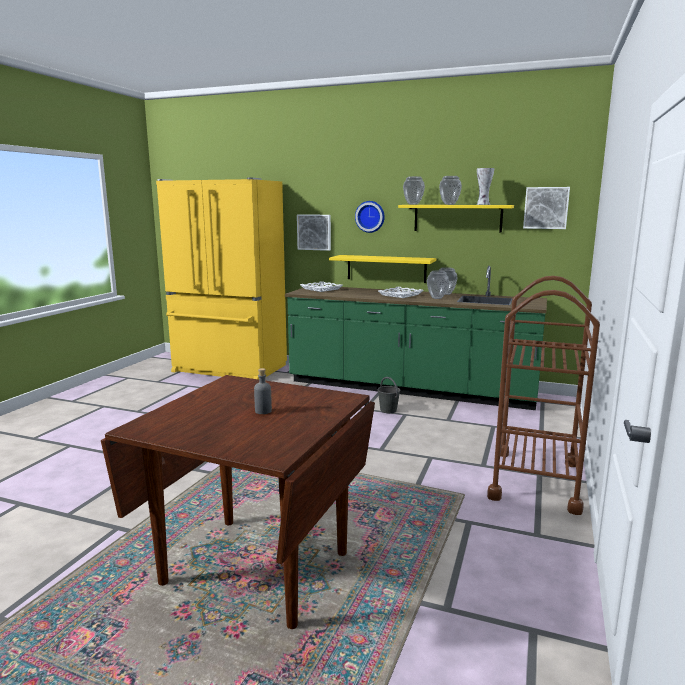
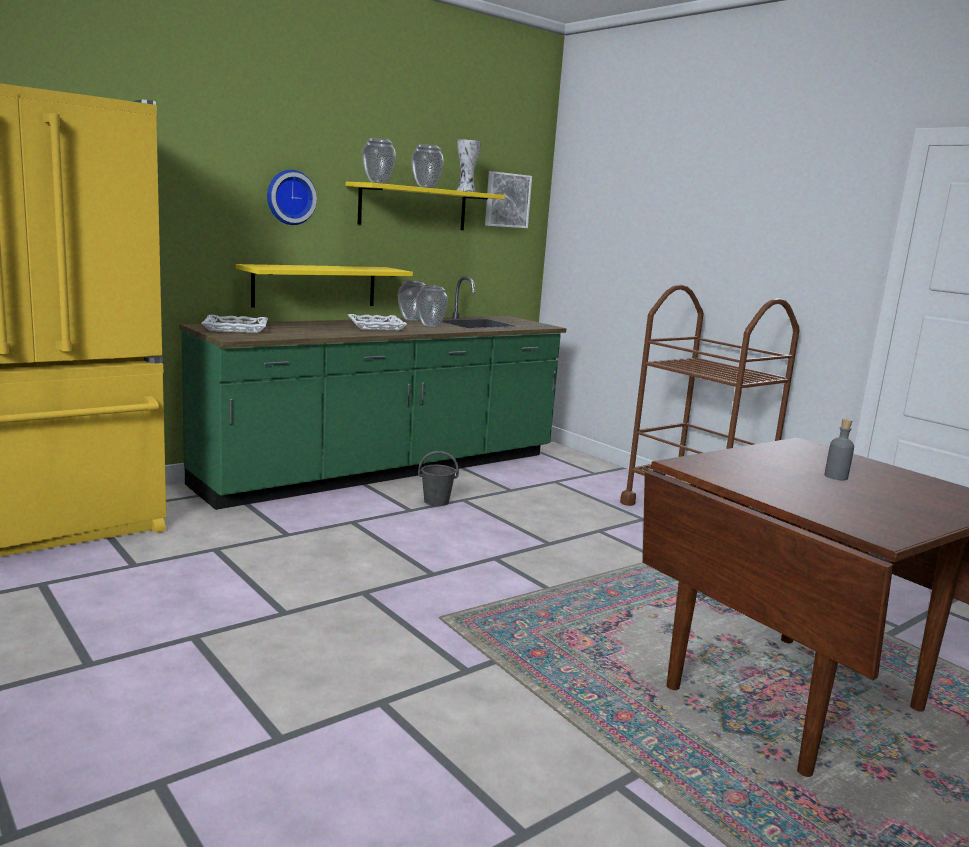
camera: 60 degrees left, 0 degrees up
picture [297,214,331,251] -> none

